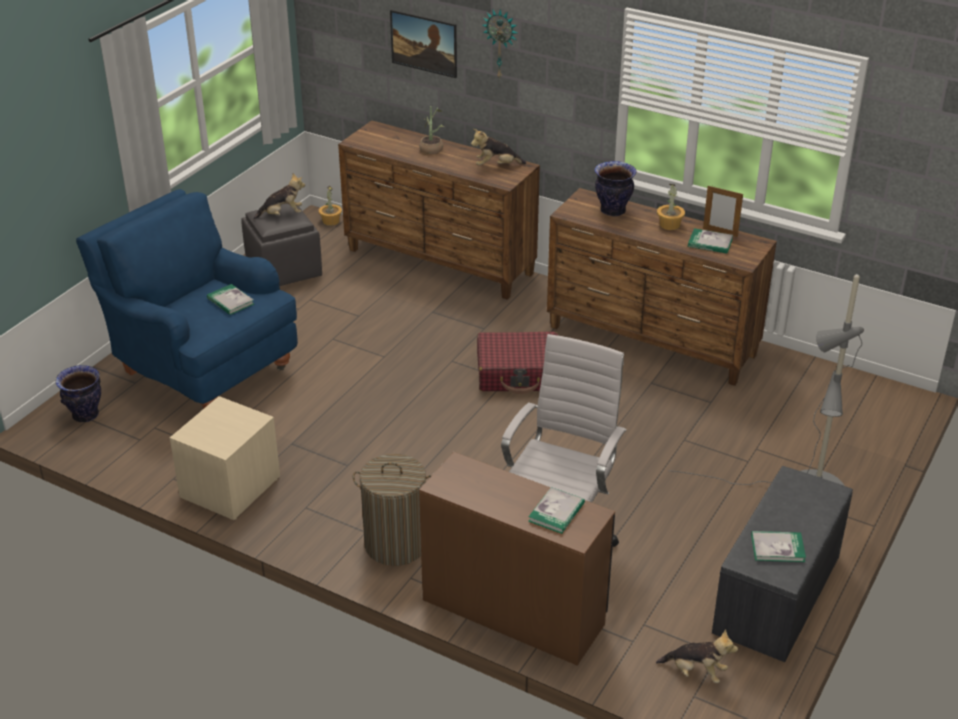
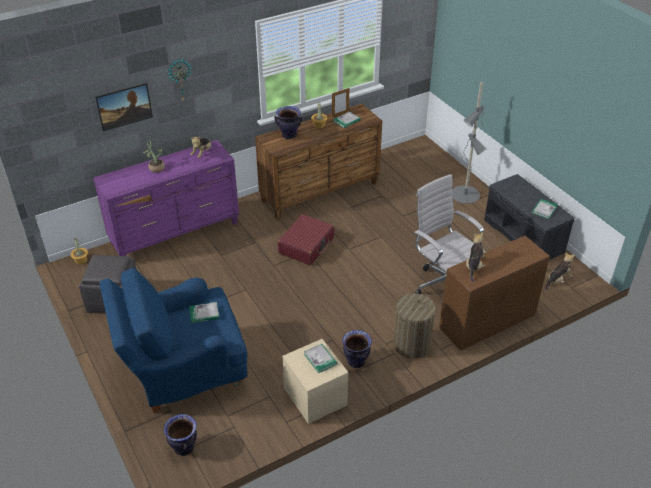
camera: 60 degrees left, 5 degrees up
plush toy [253,173,305,219] -> plush toy moved to [466,232,485,282]
brown dresser [338,120,540,300] -> purple dresser [93,140,239,256]
book [528,487,585,534] -> book moved to [304,344,337,373]
none -> vase [342,330,372,368]

